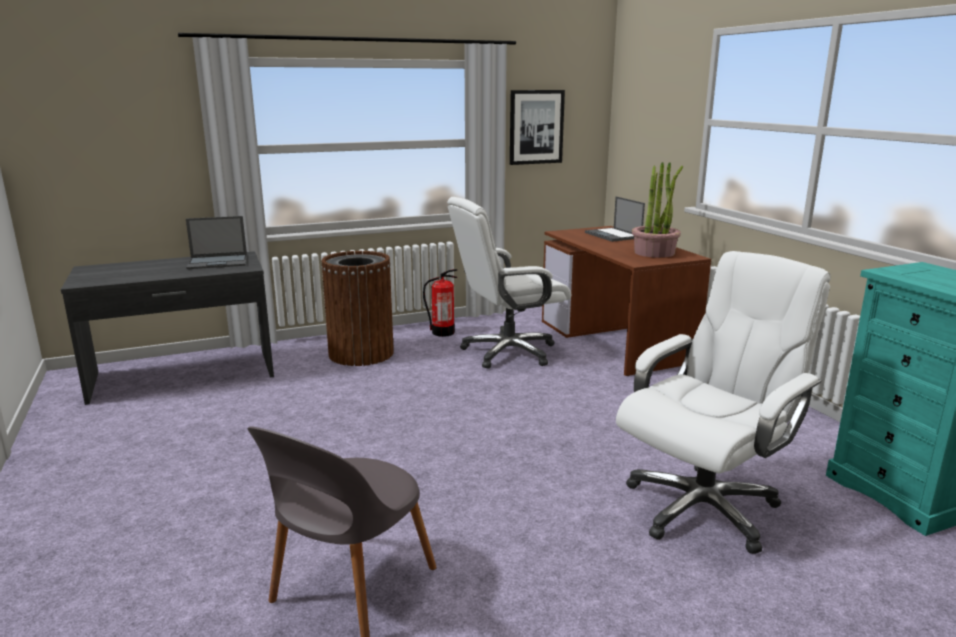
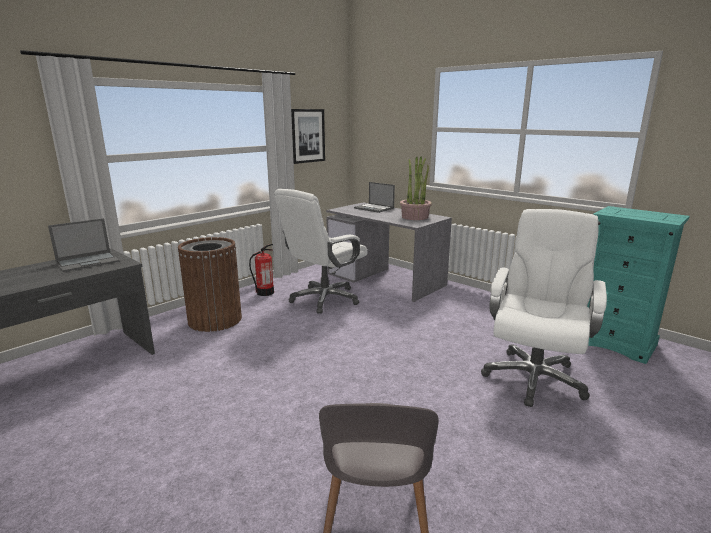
camera: 25 degrees left, 0 degrees up
brown desk [542,226,711,376] -> grey desk [326,202,452,302]

